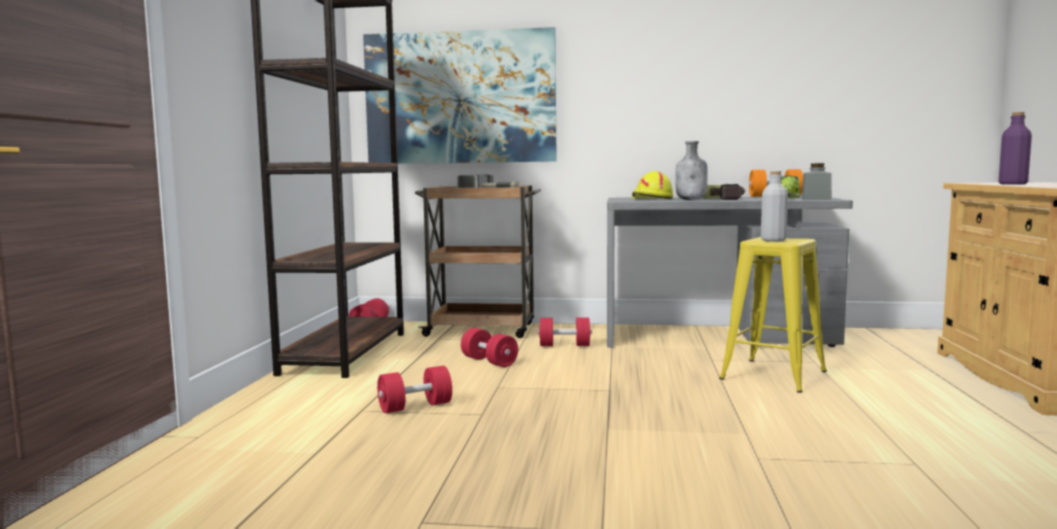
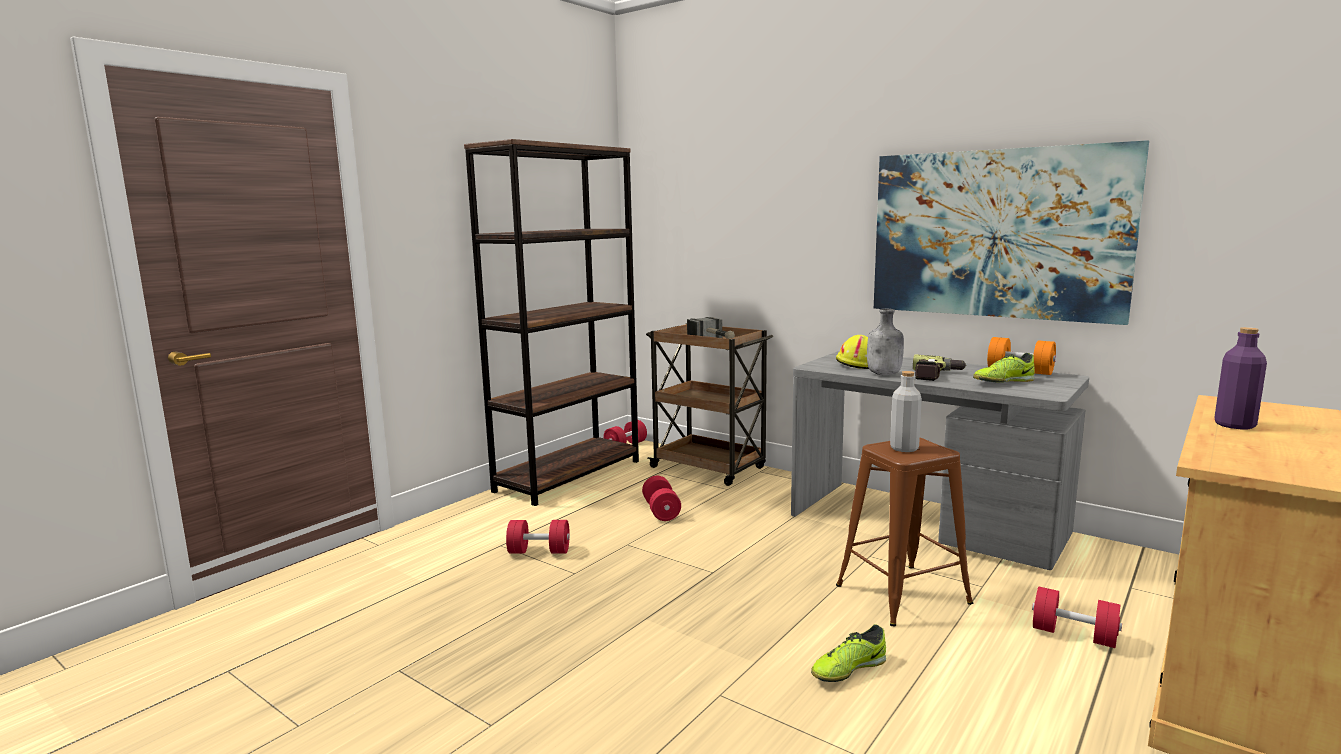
camera: 30 degrees right, 5 degrees up
picture [363,27,556,164] -> picture moved to [874,140,1149,325]
red dumbbell [538,318,592,346] -> red dumbbell moved to [1032,587,1122,648]
yellow stool [719,237,827,393] -> brown stool [836,438,973,626]
grey jar [801,163,832,200] -> none
none -> shoe [811,624,886,682]

